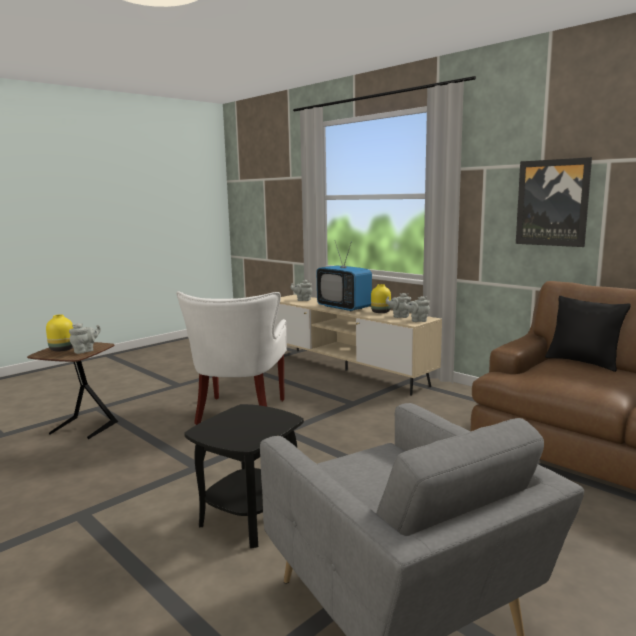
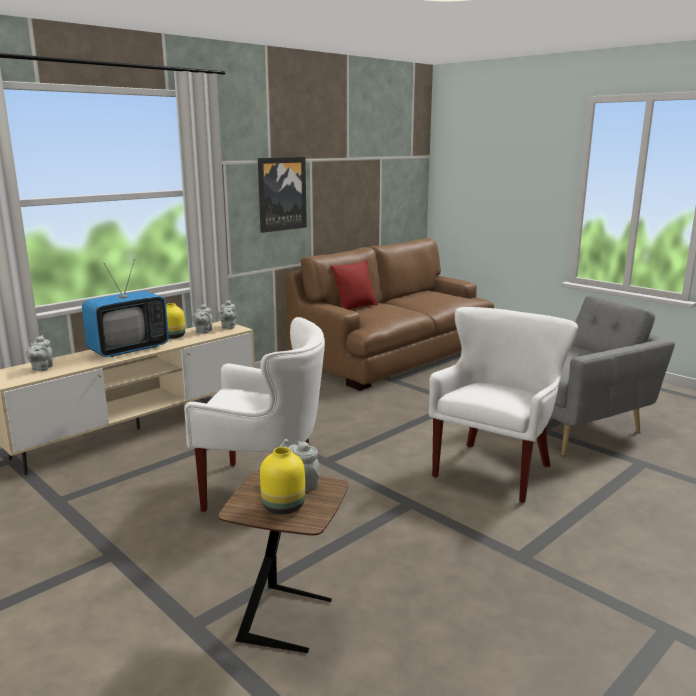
camera: 90 degrees left, 5 degrees up
black side table [184,404,304,548] -> white armchair [429,307,578,503]
black pillow [545,296,631,372] -> red pillow [331,259,378,310]

